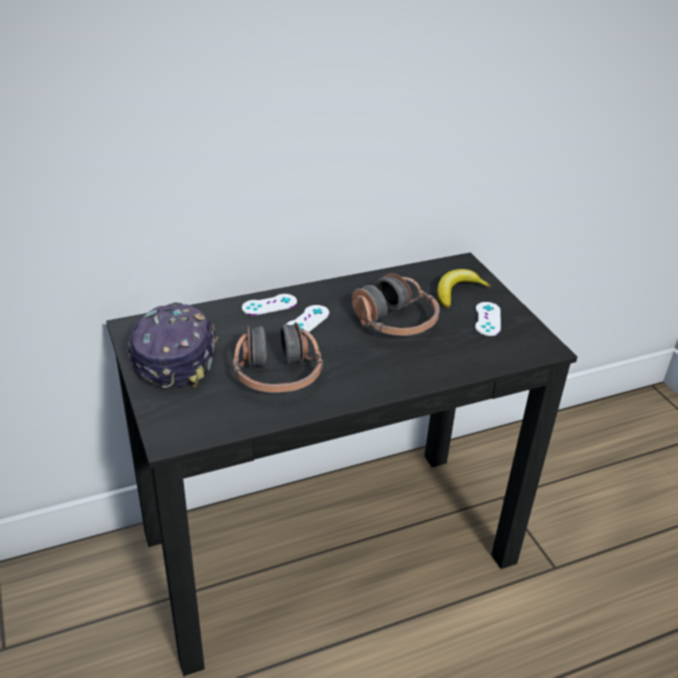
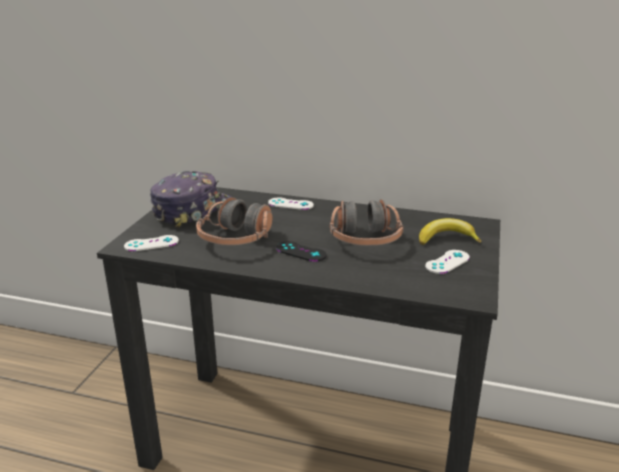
camera: 40 degrees right, 10 degrees down
white game controller [287,305,330,332] -> white game controller moved to [124,235,179,251]
none -> black game controller [277,241,327,262]

